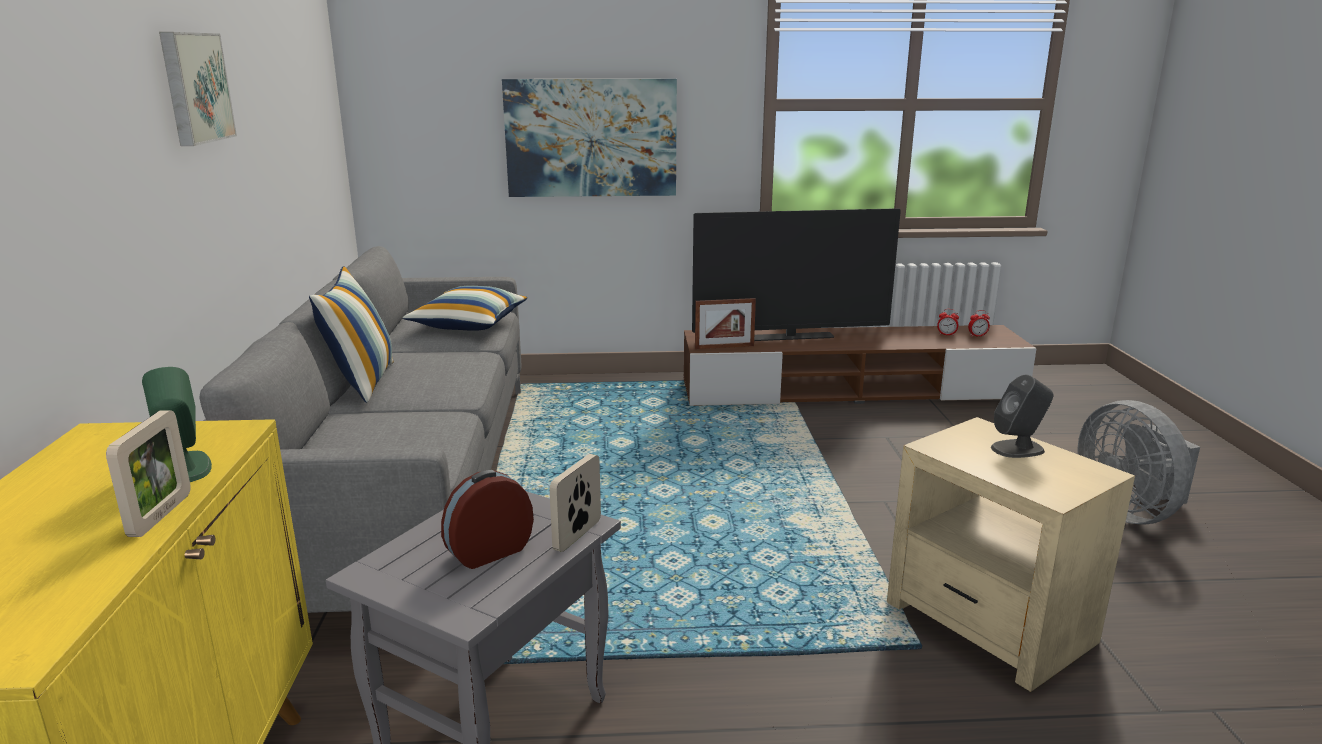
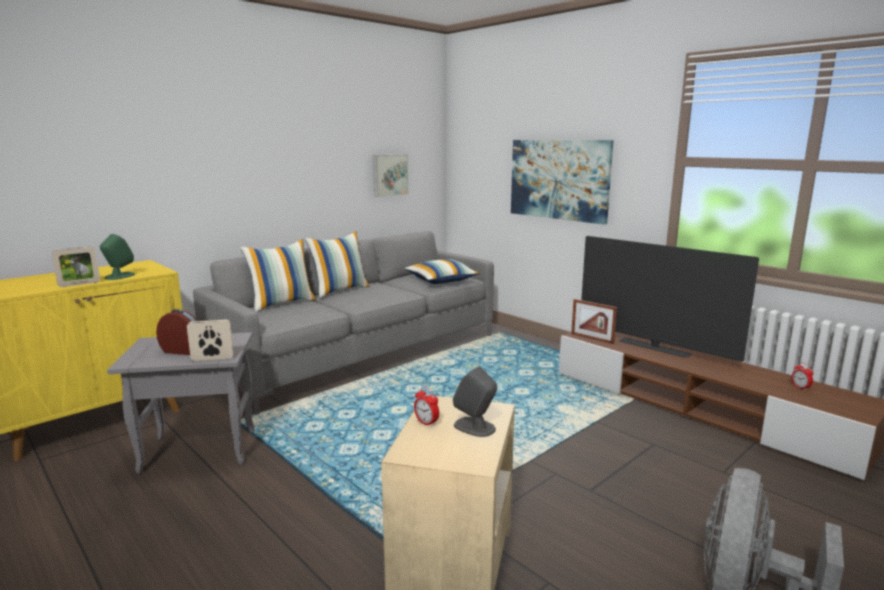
camera: 50 degrees right, 5 degrees down
picture [159,32,237,146] -> picture moved to [373,154,408,197]
alarm clock [968,310,990,337] -> alarm clock moved to [414,387,439,427]
none -> pillow [240,239,316,312]

